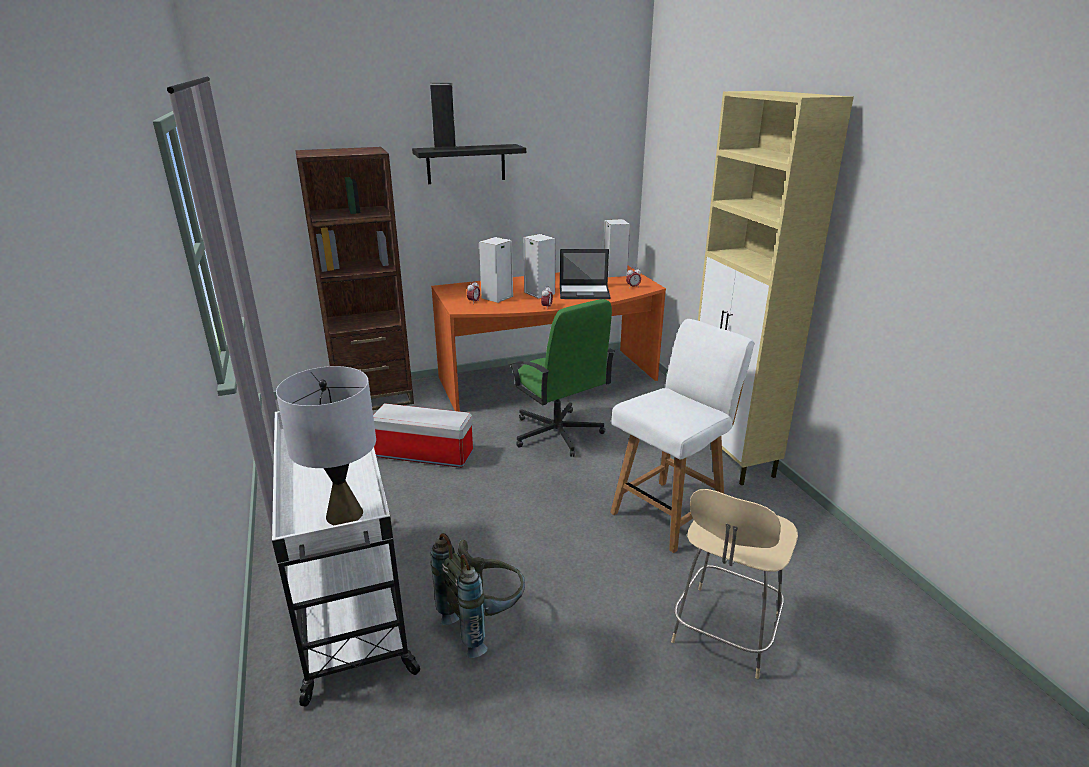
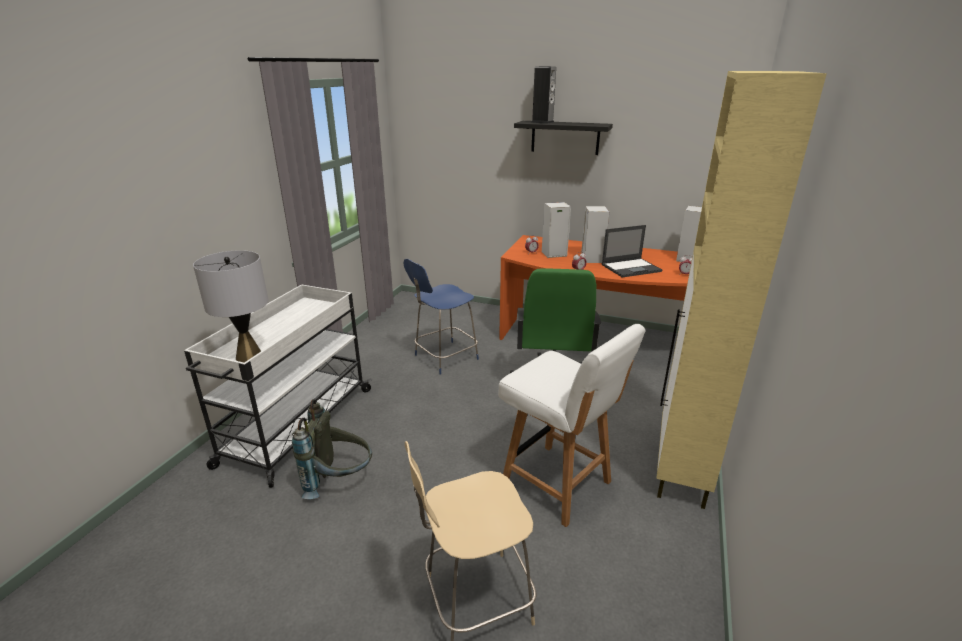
camera: 40 degrees right, 0 degrees up
brown bookcase [295,147,414,410] -> none
storage box [373,403,473,468] -> blue chair [404,259,479,375]
laptop [560,249,610,299] -> laptop turned 60 degrees counterclockwise [602,225,662,277]
white chair [610,319,755,553] -> white chair turned 45 degrees clockwise [498,324,645,527]

